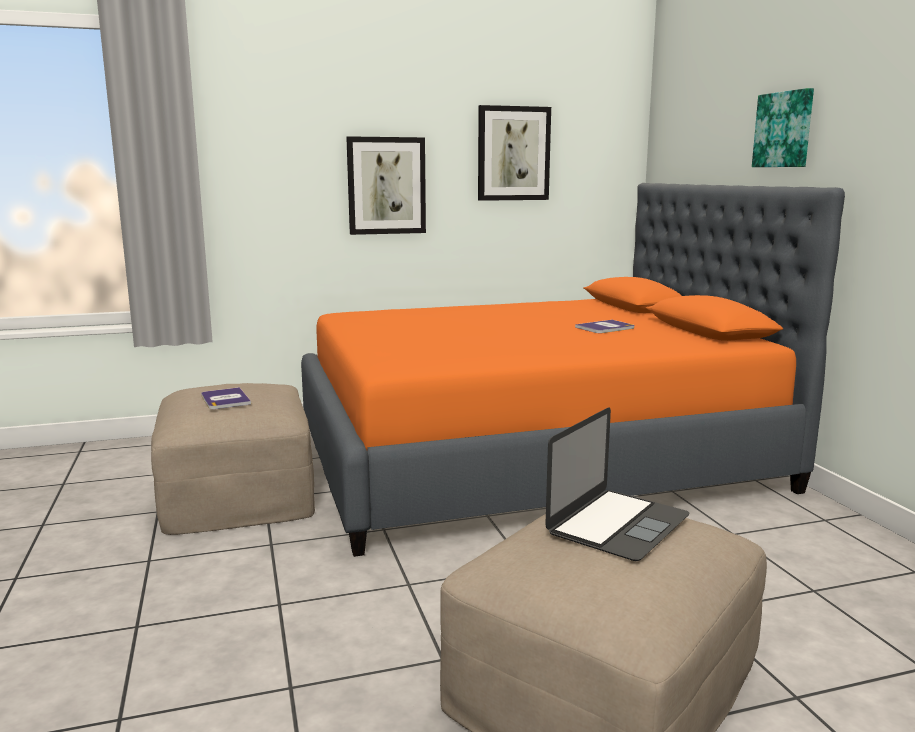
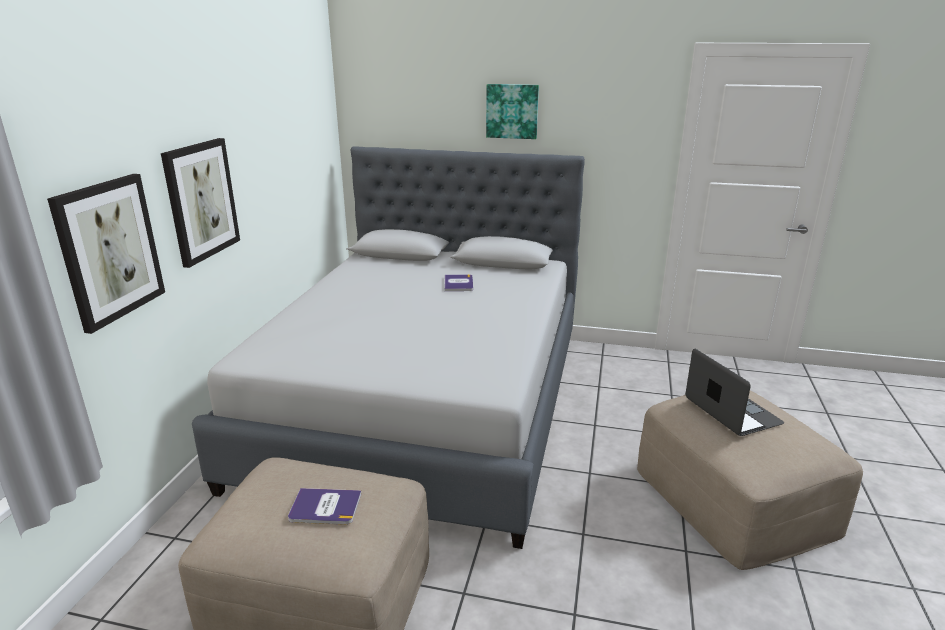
camera: 60 degrees left, 10 degrees up
orange bed [301,183,845,557] -> grey bed [192,146,585,549]
picture [478,105,551,201] -> picture moved to [47,174,165,334]

